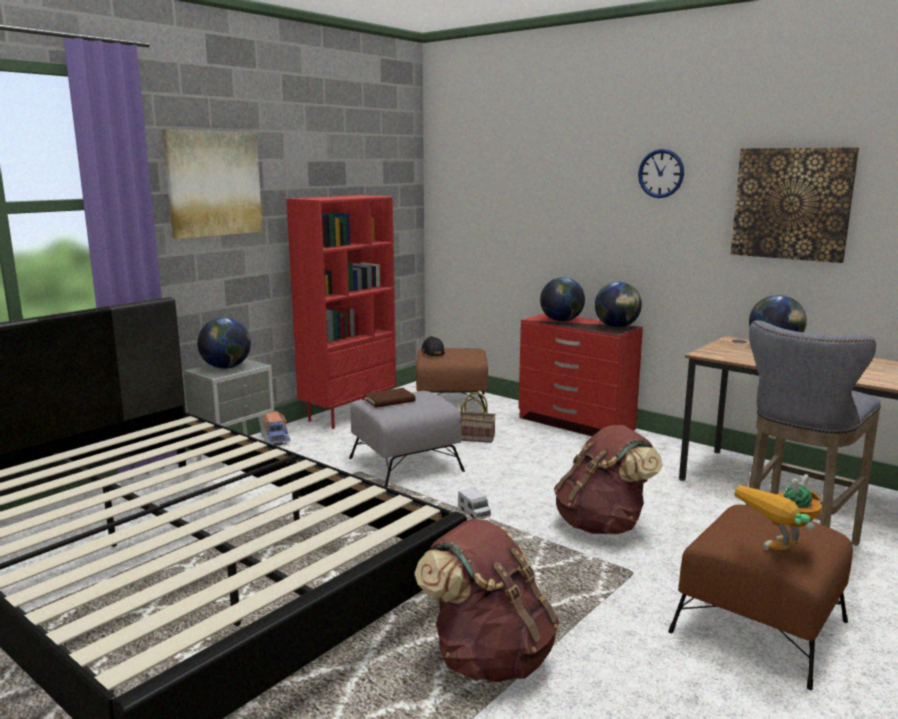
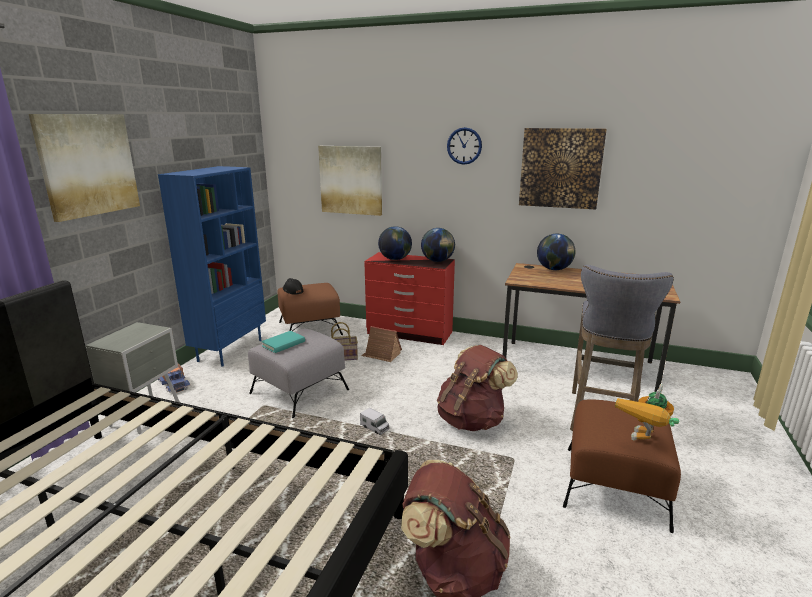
camera: 20 degrees left, 5 degrees up
globe [197,317,251,369] -> none
red bookcase [287,195,396,429] -> blue bookcase [158,166,266,367]
brown book [365,388,415,408] -> turquoise book [261,331,305,353]
none -> picture [318,146,382,216]
none -> toy house [362,326,402,362]

